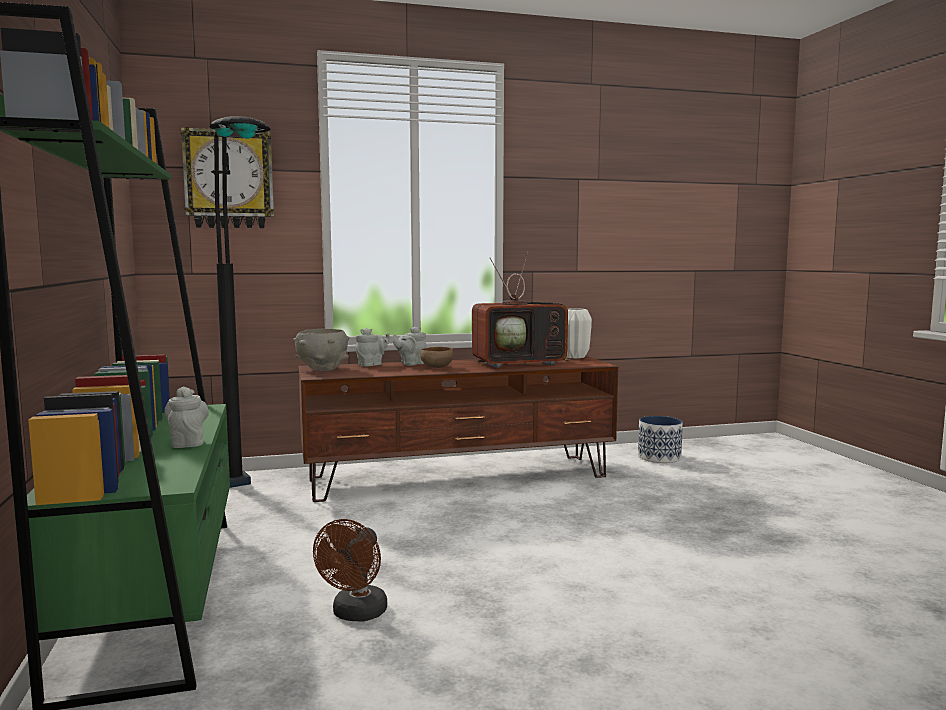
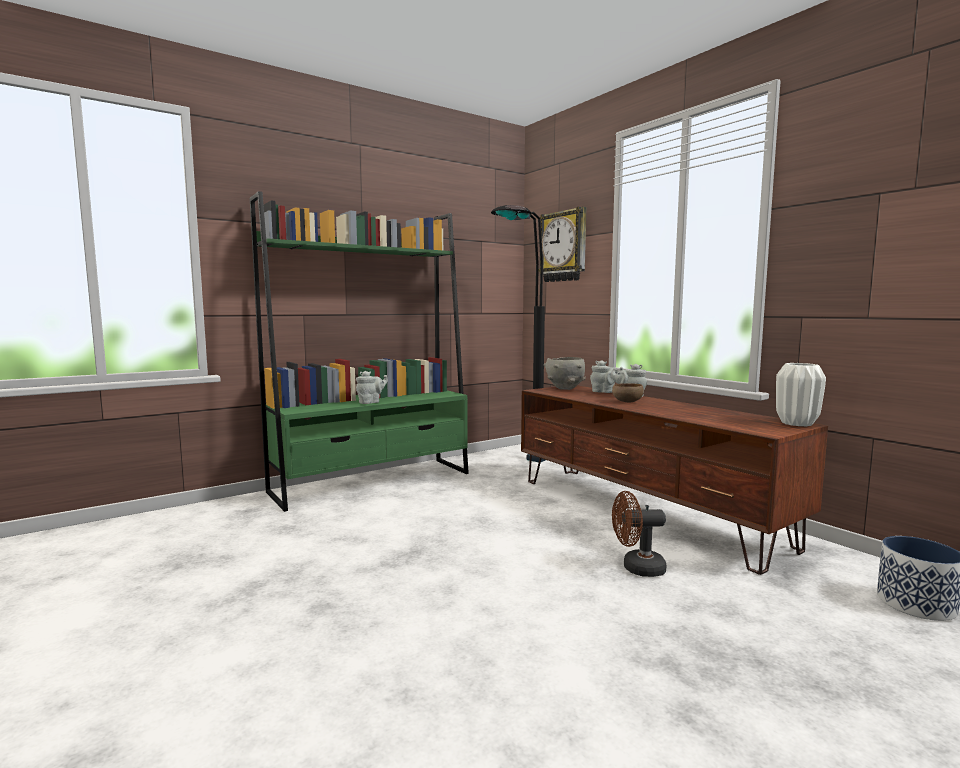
camera: 70 degrees right, 0 degrees up
brown fan [313,519,387,621] -> brown fan moved to [612,491,667,577]
television [472,251,570,368] -> none

